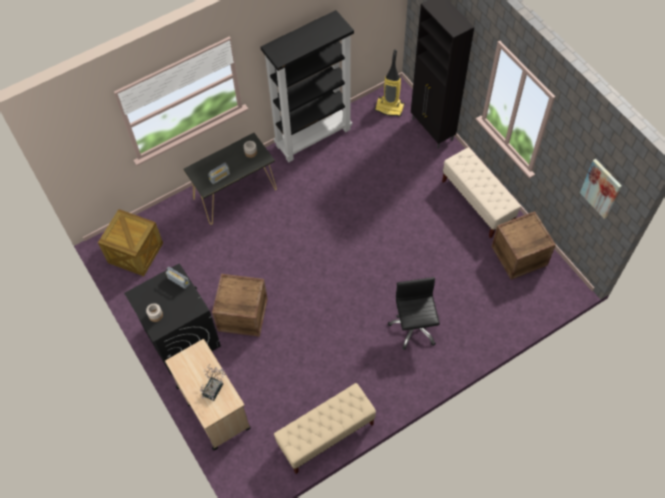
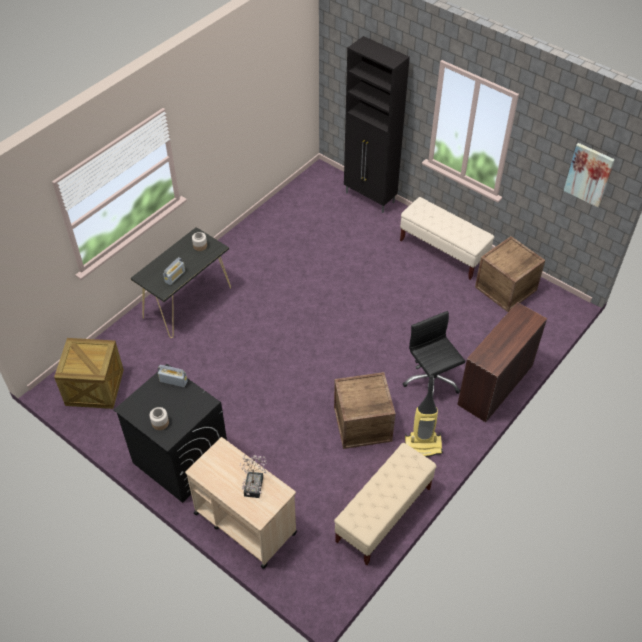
camera: 20 degrees left, 10 degrees down
crate [212,274,268,337] -> crate moved to [334,372,395,449]
black bookcase [261,10,354,162] -> none
vacuum cleaner [375,49,404,117] -> vacuum cleaner moved to [405,375,443,457]
none -> brown desk [457,302,547,422]

